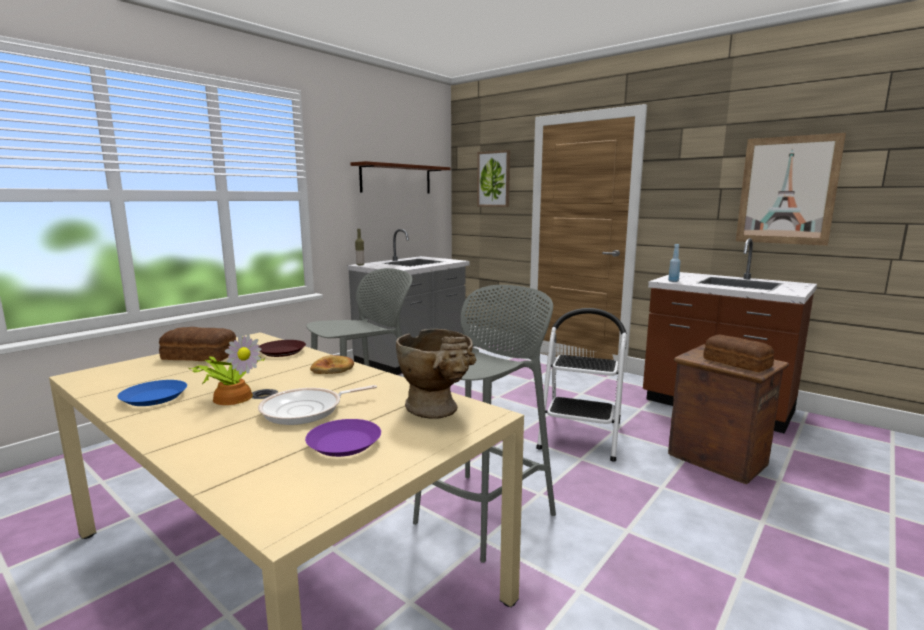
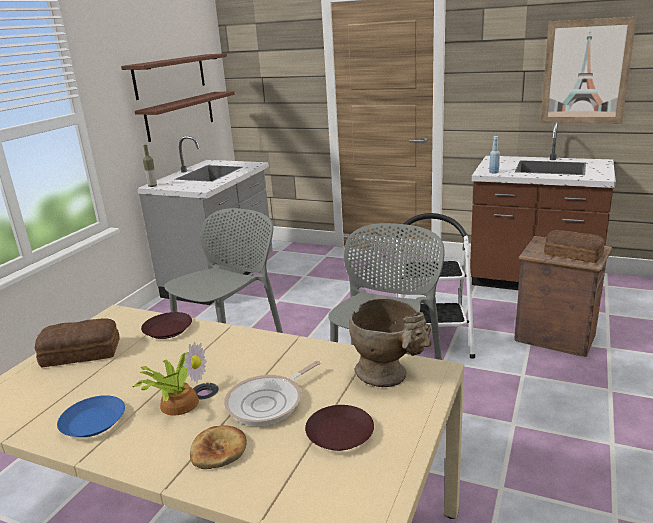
camera: 15 degrees left, 10 degrees up
purple plate [305,419,381,457] -> brown plate [305,405,374,451]
bread [310,355,354,374] -> bread moved to [190,426,247,469]
picture [477,150,510,207] -> none
none -> brown shelf [135,91,235,142]

